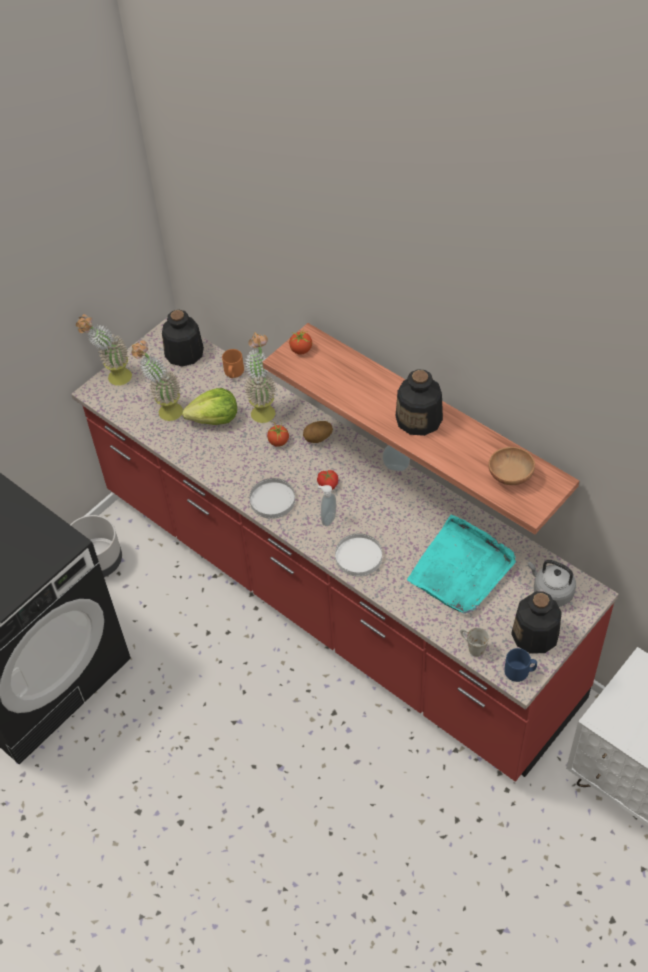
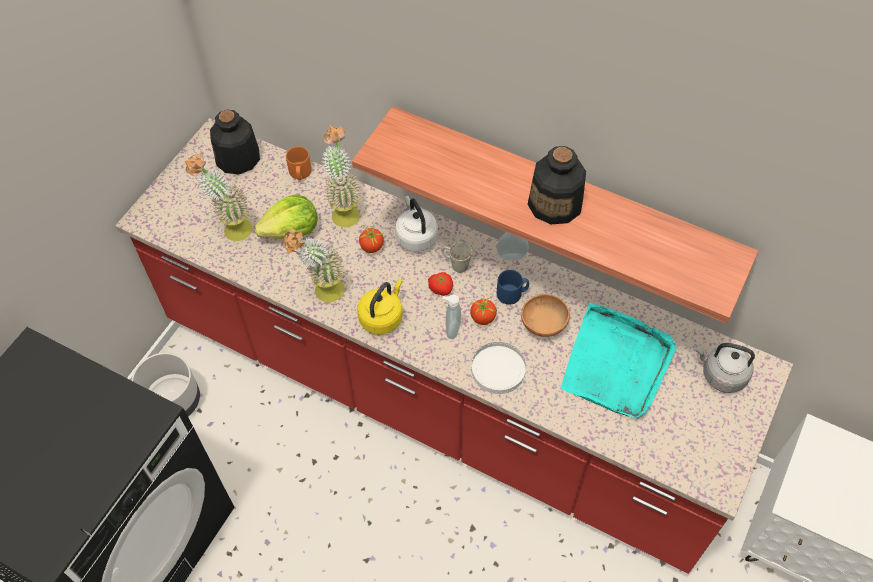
camera: 15 degrees left, 5 degrees up
potted plant [76,314,132,386] -> potted plant moved to [282,228,345,303]
white plate [250,478,295,519] -> yellow kettle [357,279,403,335]
tomato [289,329,312,355] -> tomato moved to [470,295,497,325]
potato [303,421,333,443] -> white kettle [395,196,438,252]
white mug [460,627,489,657] -> white mug moved to [441,242,472,273]
brown bowl [488,447,535,485] -> brown bowl moved to [521,294,570,337]
blue mug [504,648,537,682] -> blue mug moved to [497,270,529,305]
bottle [511,591,562,653] -> none

